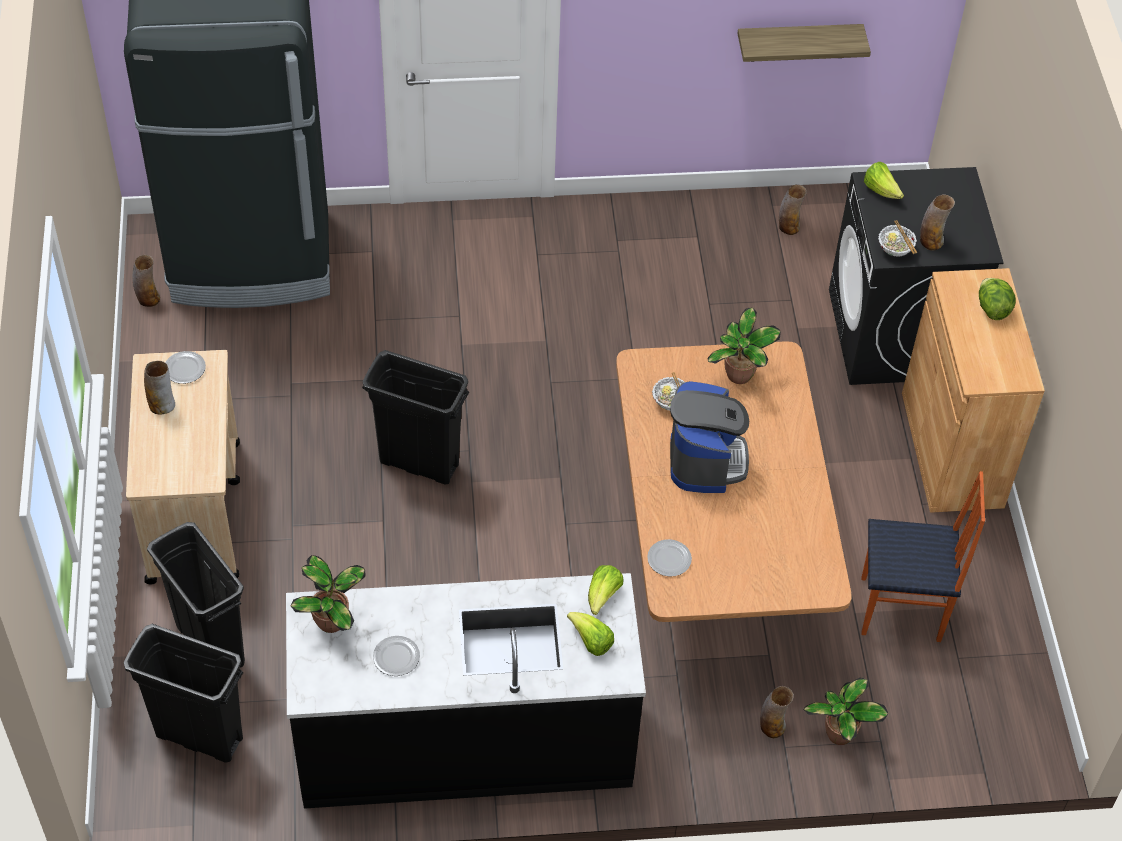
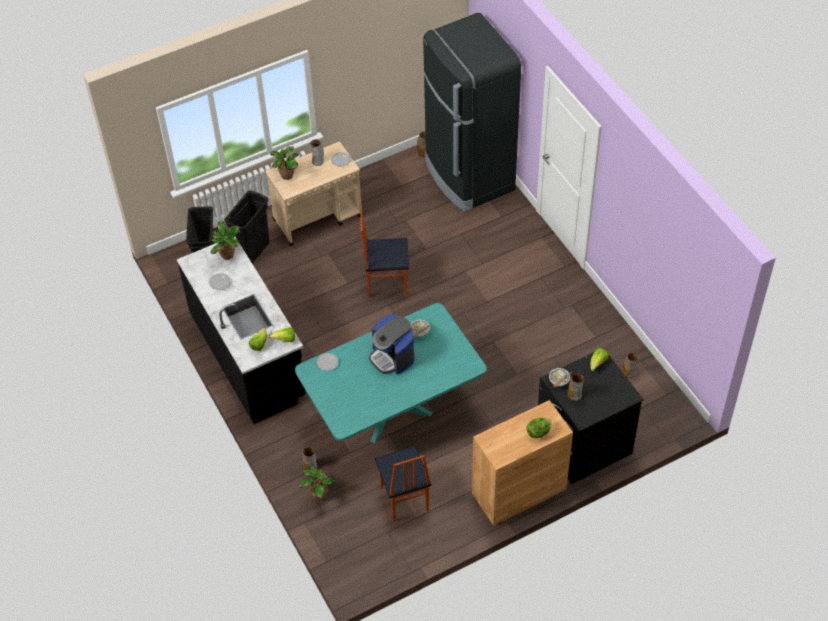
camera: 70 degrees right, 0 degrees up
black trash can [362,350,469,485] -> chair [360,210,409,297]
brown dining table [616,341,852,622] -> turquoise dining table [295,303,487,443]
coffee machine [670,381,749,493] -> coffee machine turned 75 degrees clockwise [369,314,415,374]
potted plant [708,307,781,384] -> potted plant moved to [270,146,299,180]
shelf [737,24,871,62] -> none

